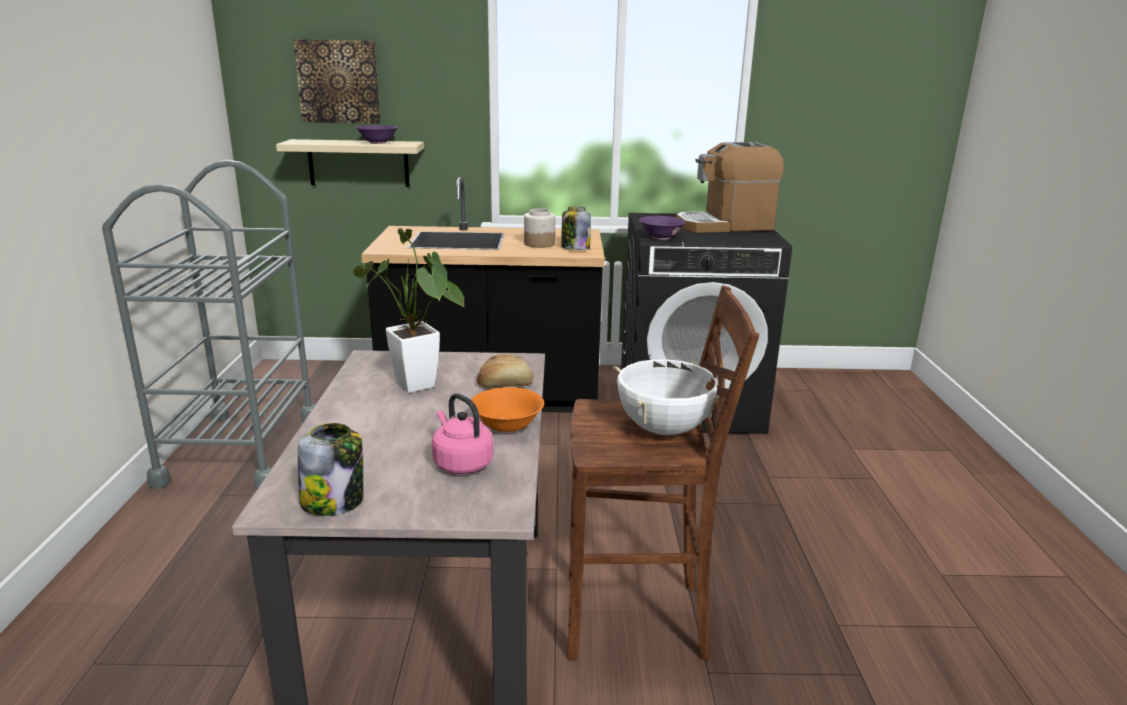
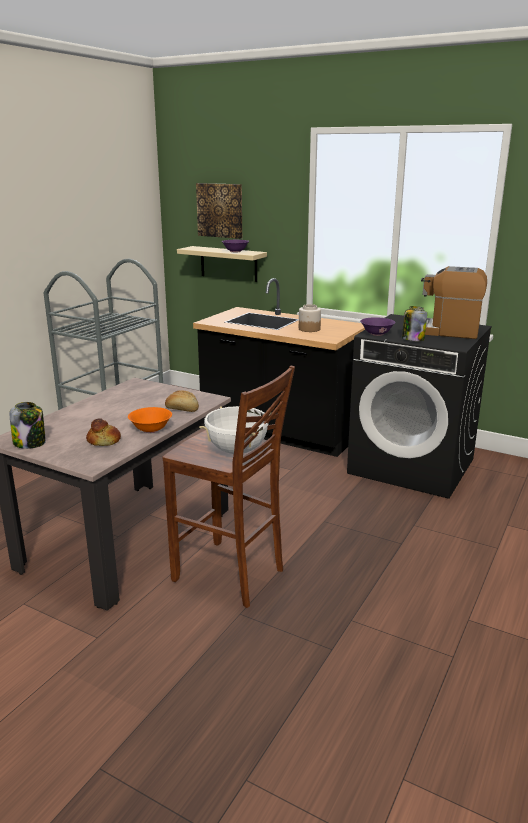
camera: 30 degrees right, 0 degrees up
potted plant [353,228,465,393] -> none
pink kettle [432,393,494,474] -> bread [86,418,121,446]
jar [561,207,591,250] -> jar moved to [402,306,427,341]

